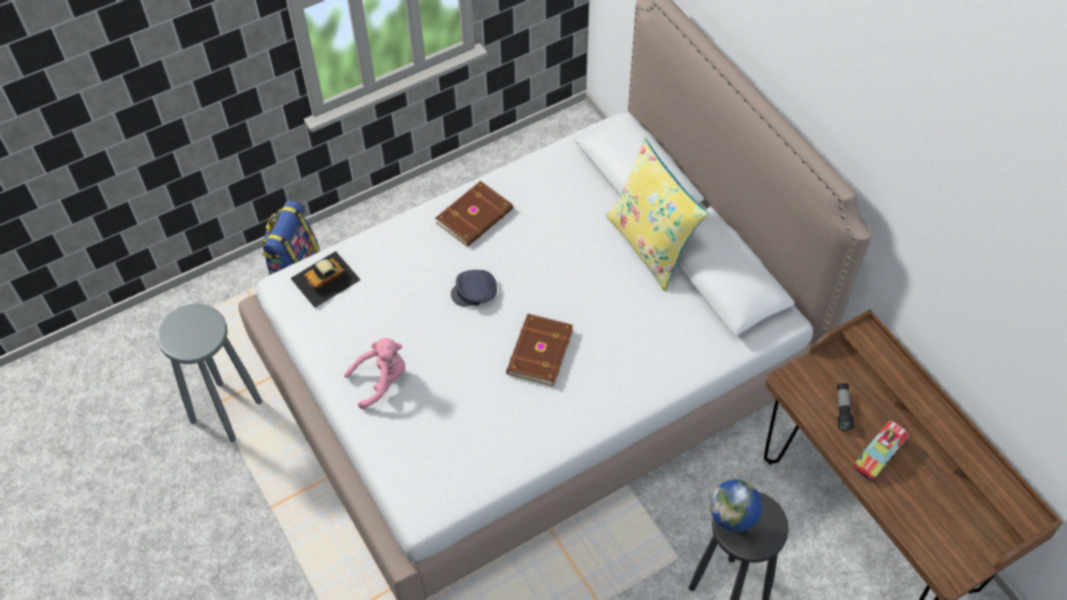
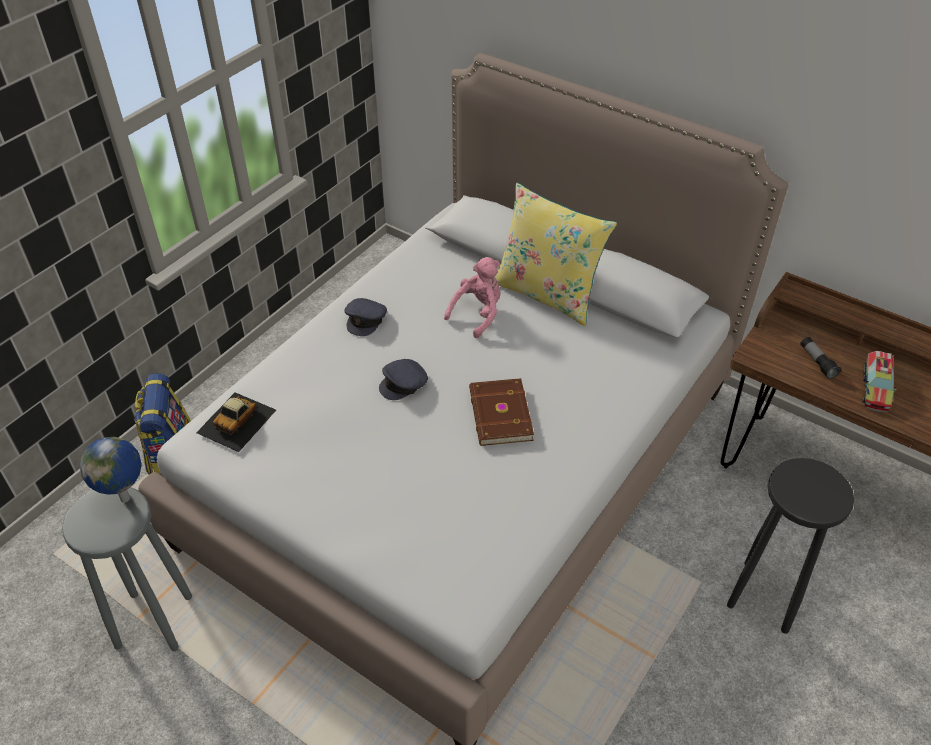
camera: 25 degrees left, 10 degrees down
pink plush toy [344,338,405,409] -> pink plush toy moved to [444,257,501,338]
brown book [436,181,513,247] -> grey cap [344,298,387,336]
globe [710,480,762,532] -> globe moved to [80,437,141,503]

